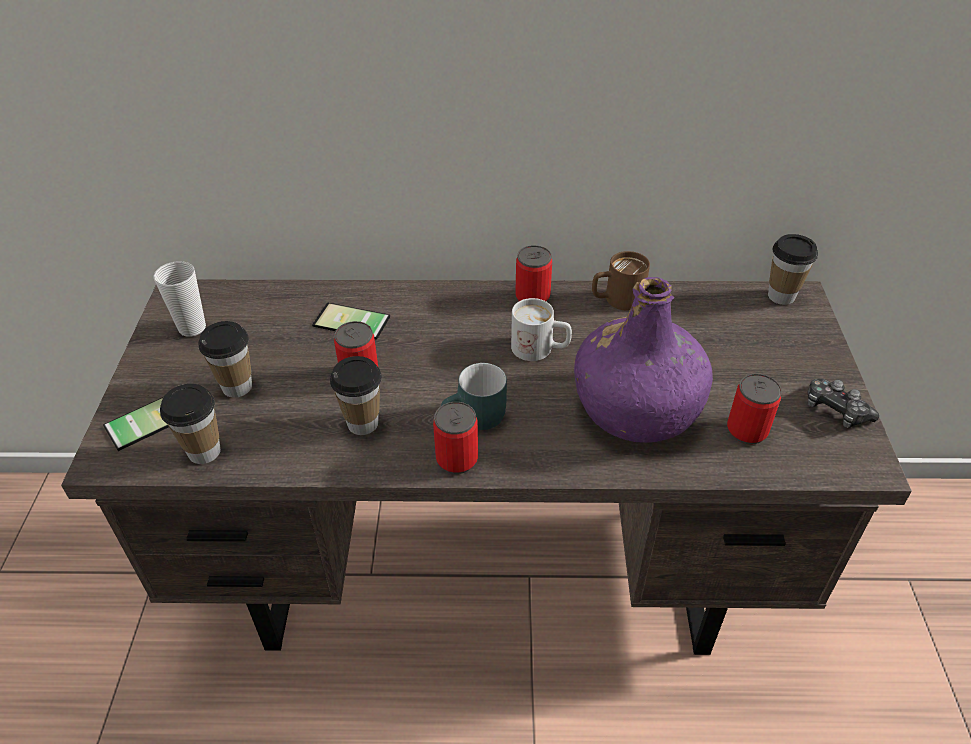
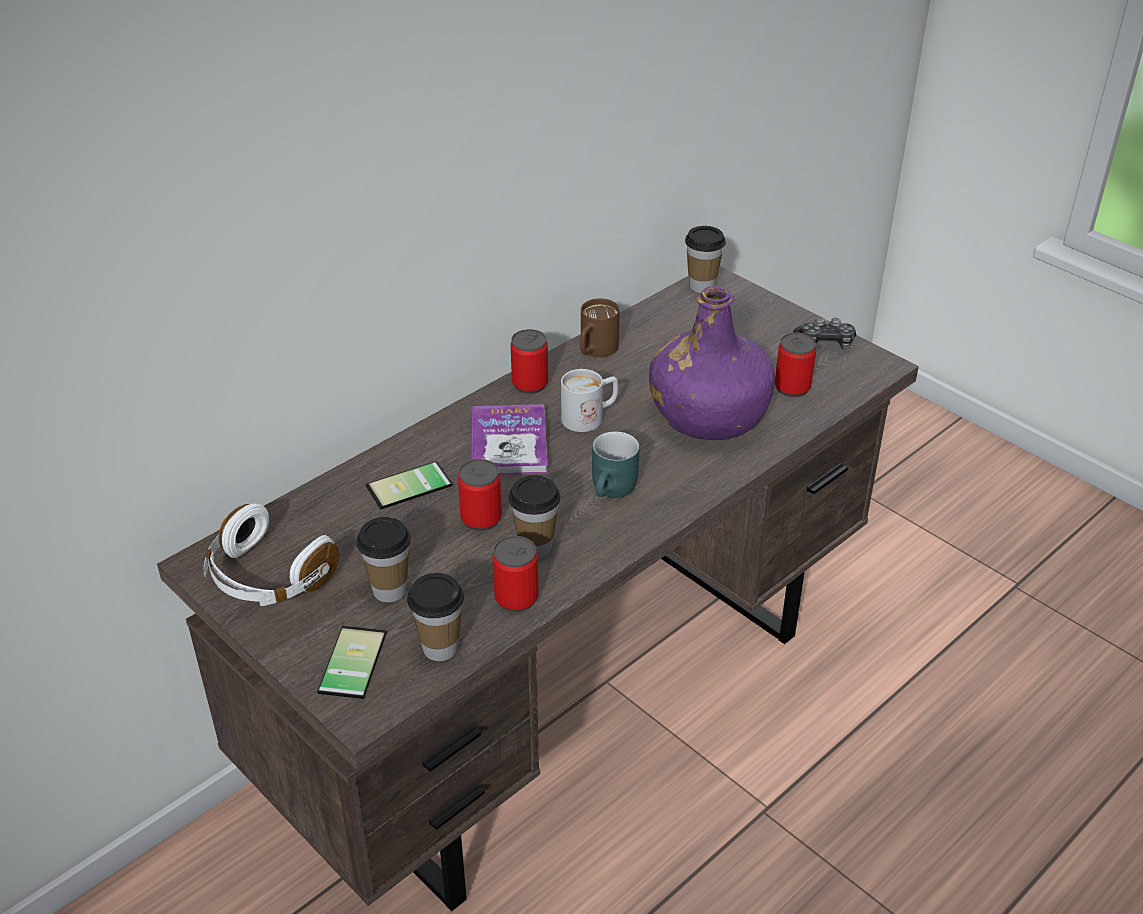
camera: 45 degrees left, 5 degrees down
cup [153,261,206,337] -> white headphones [203,504,339,606]
can [433,402,478,474] -> can moved to [492,536,538,612]
none -> book [471,404,548,475]

